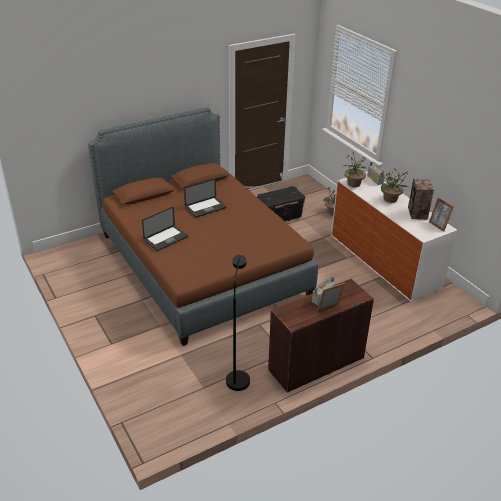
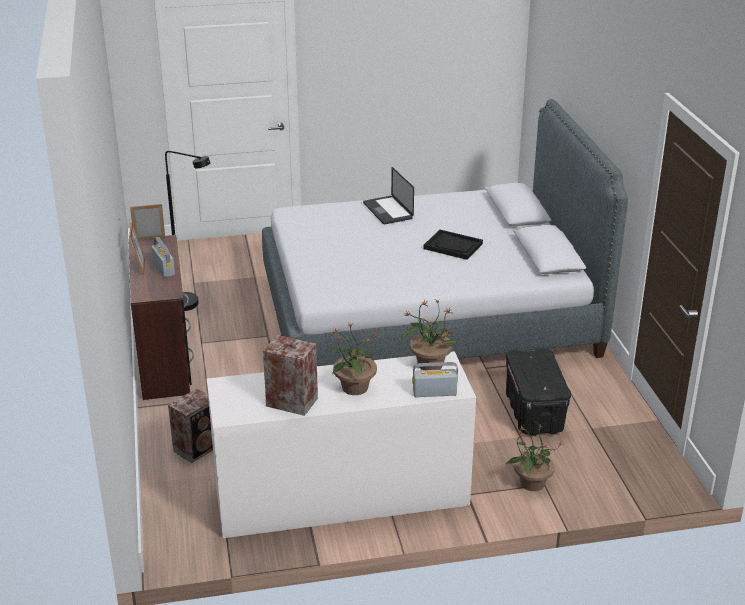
camera: 110 degrees right, 5 degrees down
brown bed [88,107,318,346] -> grey bed [262,99,628,366]
laptop [184,179,226,218] -> black tray [423,230,483,260]
picture frame [429,197,454,232] -> picture frame moved to [130,204,165,241]
none -> speaker [168,389,213,463]

